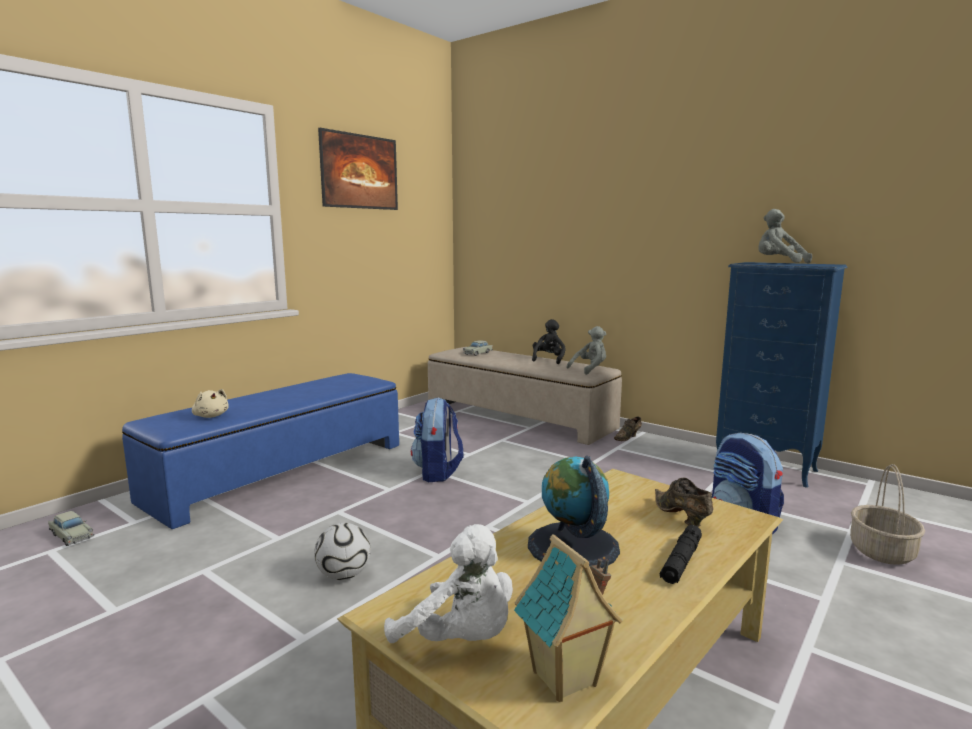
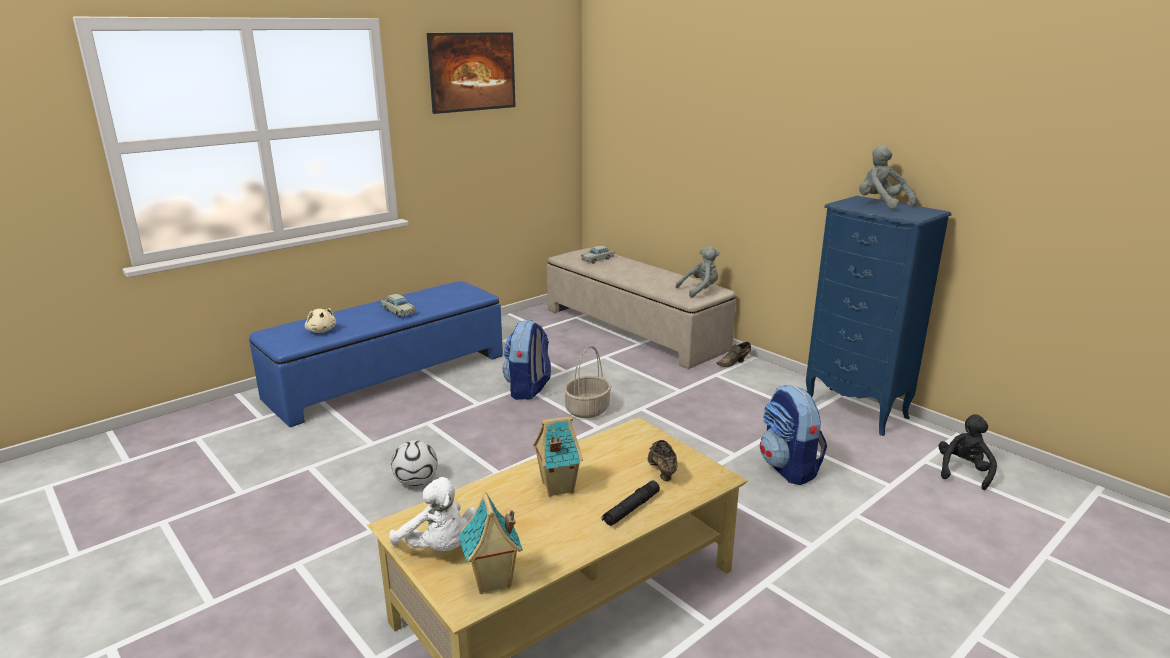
camera: 10 degrees right, 10 degrees up
beige toy car [48,511,94,546] -> beige toy car moved to [381,294,416,317]
globe [528,456,620,568] -> toy house [533,416,583,497]
black plush toy [532,319,566,364] -> black plush toy moved to [938,414,997,490]
basket [850,464,925,565] -> basket moved to [564,346,611,418]

